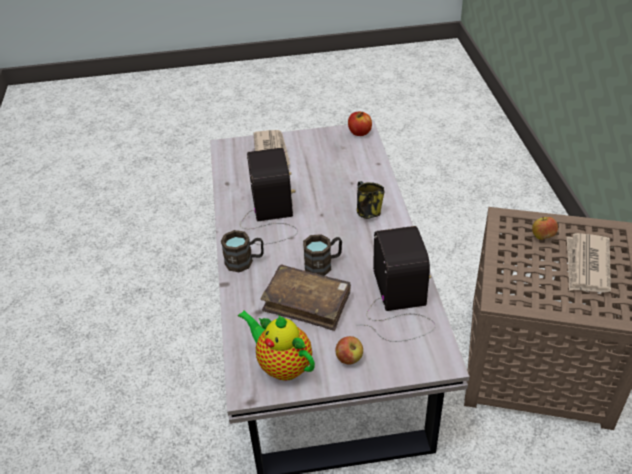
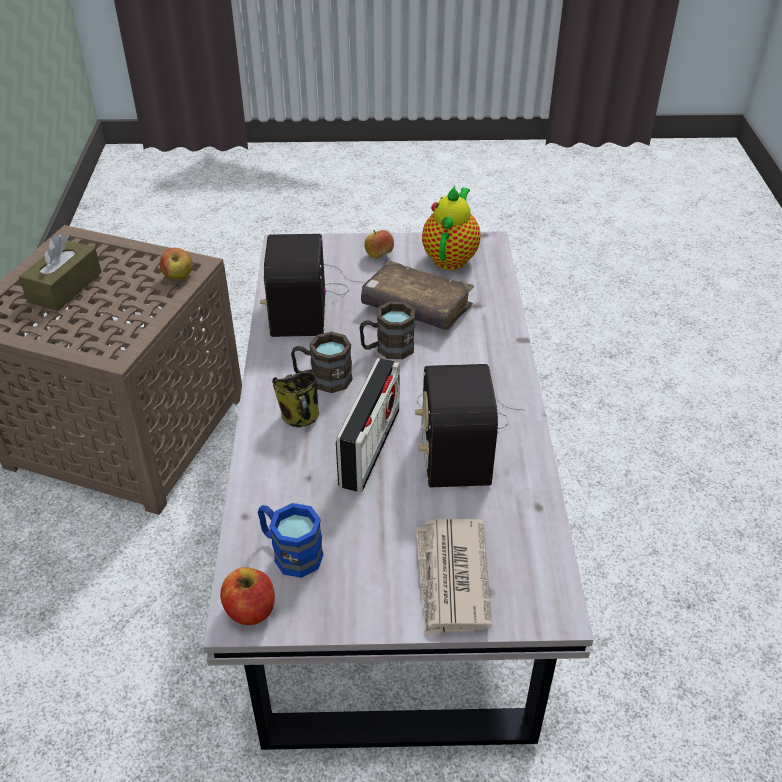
camera: 175 degrees left, 0 degrees up
brown mug [221,230,264,272] -> brown mug moved to [291,332,353,393]
teapot [238,310,315,381] -> teapot turned 120 degrees counterclockwise [422,186,481,270]
apple [532,217,558,240] -> apple moved to [160,248,193,279]
newspaper [567,233,611,293] -> brown tissue box [19,233,102,311]
none -> blue mug [258,503,324,578]
none -> radio [336,358,400,492]

